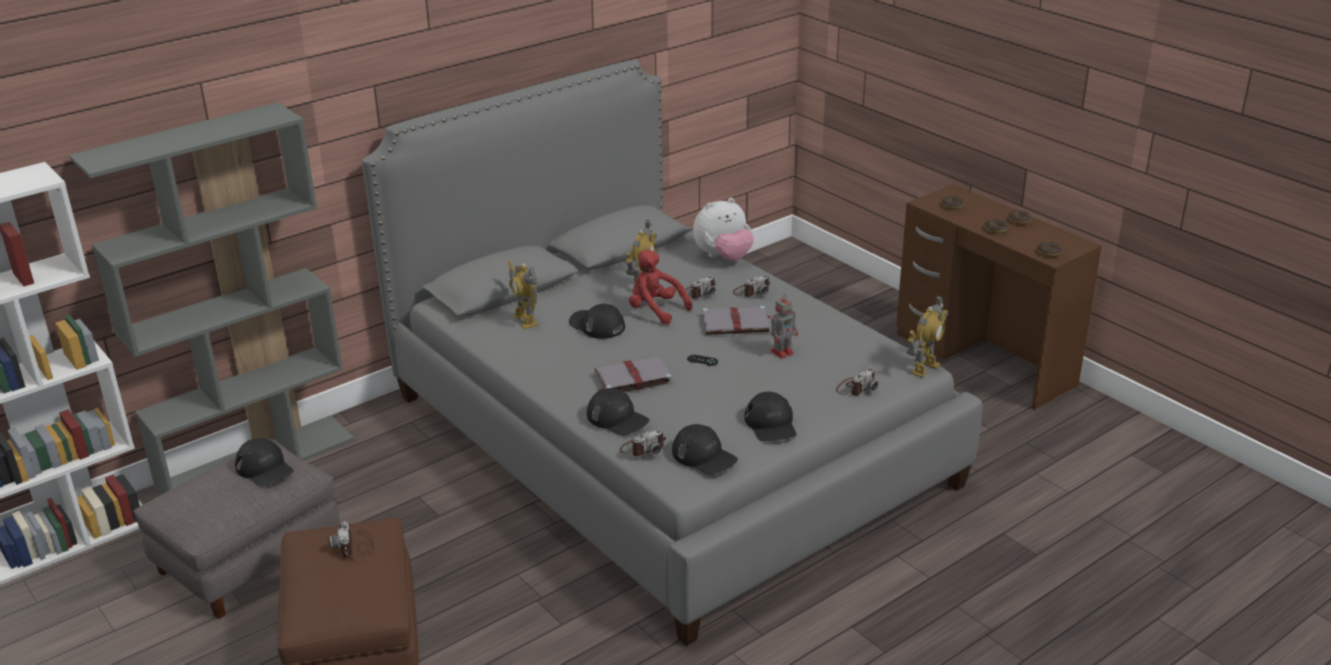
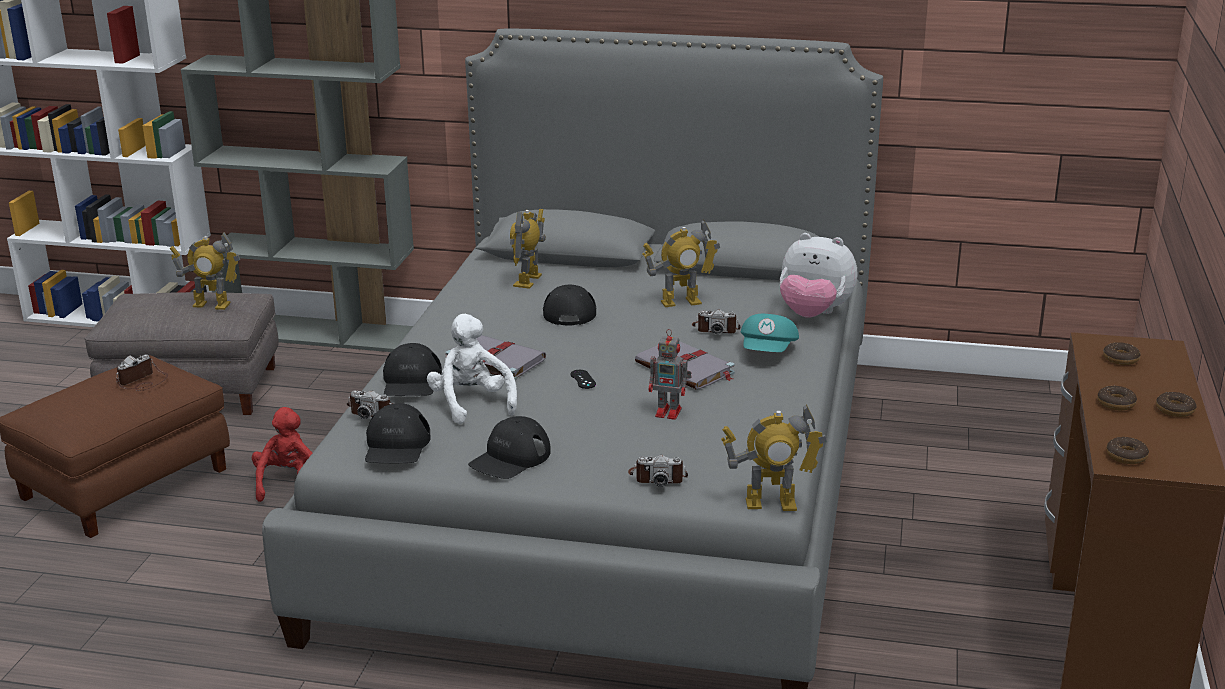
camera: 50 degrees right, 5 degrees down
black cap [235,438,294,487] -> toy robot [170,232,240,310]
red plush toy [629,250,693,325] -> red plush toy moved to [252,407,312,502]
camera [733,275,771,297] -> turquoise cap [741,314,799,352]
none -> white plush toy [427,314,517,424]

